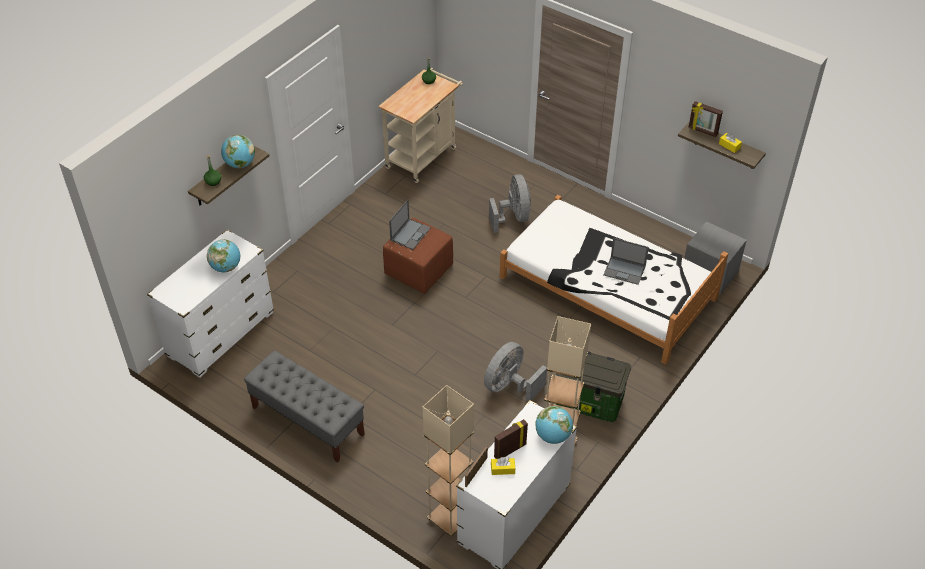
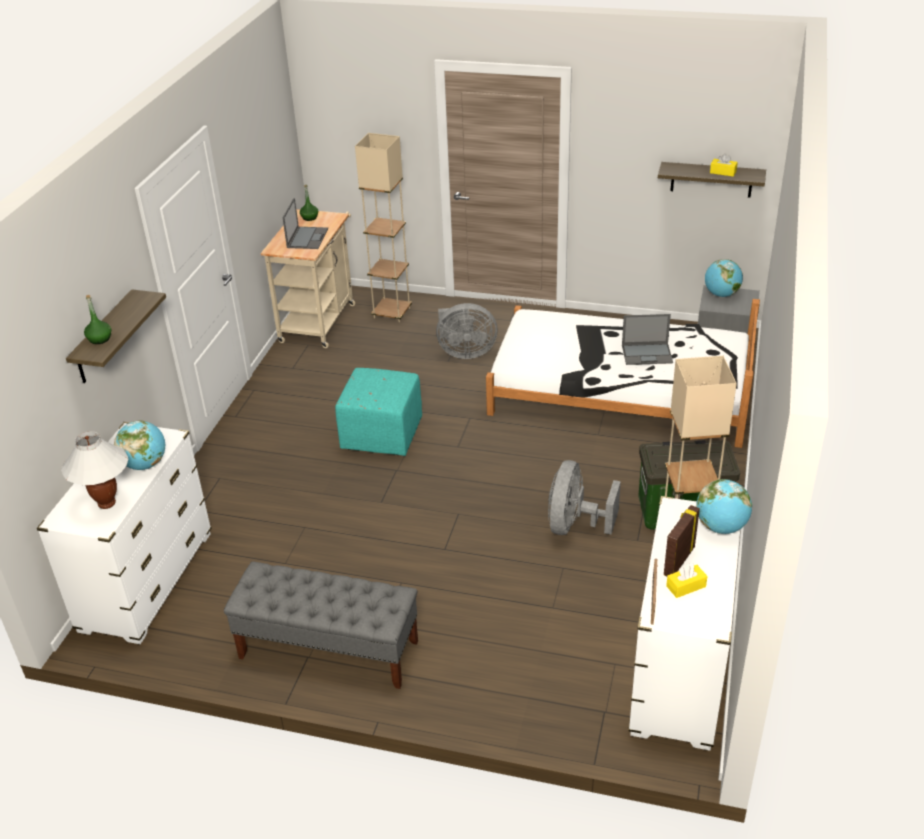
camera: 20 degrees left, 10 degrees down
globe [221,135,255,168] -> globe moved to [705,259,743,297]
brown ottoman [383,218,453,294] -> turquoise ottoman [335,368,422,456]
laptop [389,200,431,250] -> laptop moved to [283,198,328,249]
beige floor lamp [423,385,474,537] -> beige floor lamp moved to [355,133,412,322]
grey fan [489,174,531,233] -> grey fan turned 120 degrees clockwise [436,303,498,359]
picture frame [689,101,723,137] -> none
none -> white table lamp [61,431,128,509]

